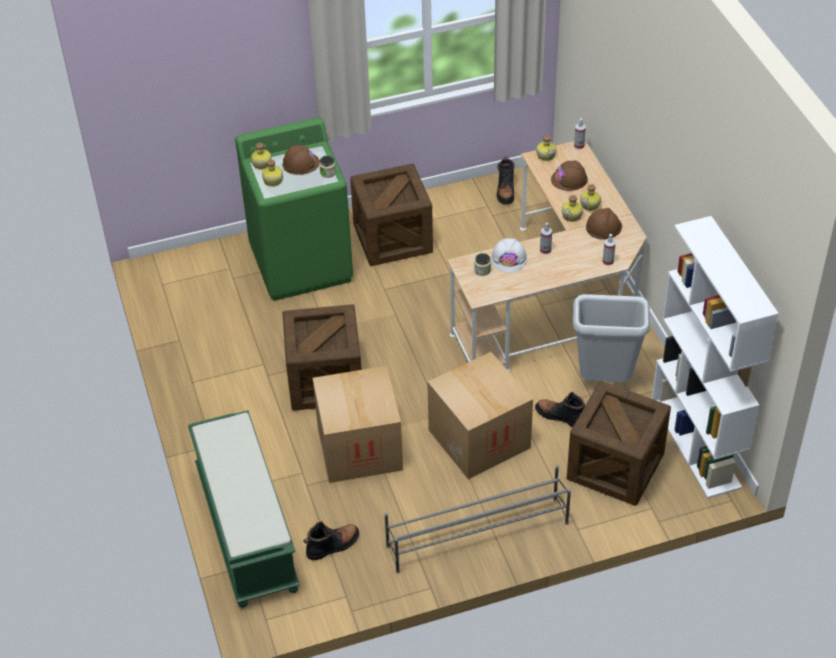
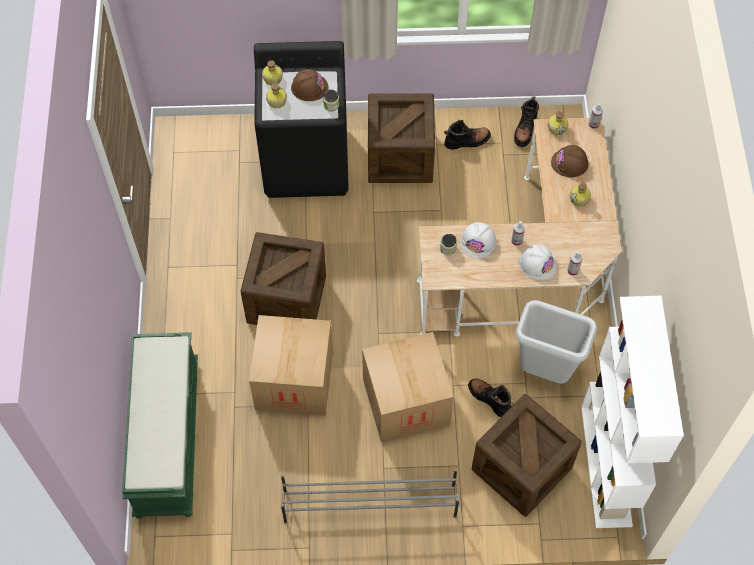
camera: 15 degrees right, 15 degrees up
green washing machine [235,117,353,301] -> black washing machine [254,41,349,198]
black boot [303,521,359,560] -> black boot moved to [444,120,491,150]
bottle [562,195,583,222] -> none
brown hard hat [586,208,622,240] -> none
none -> white hard hat [519,244,557,280]

